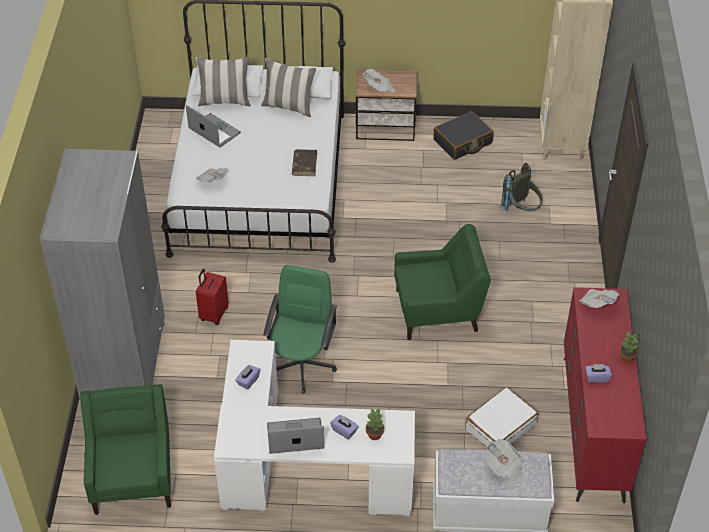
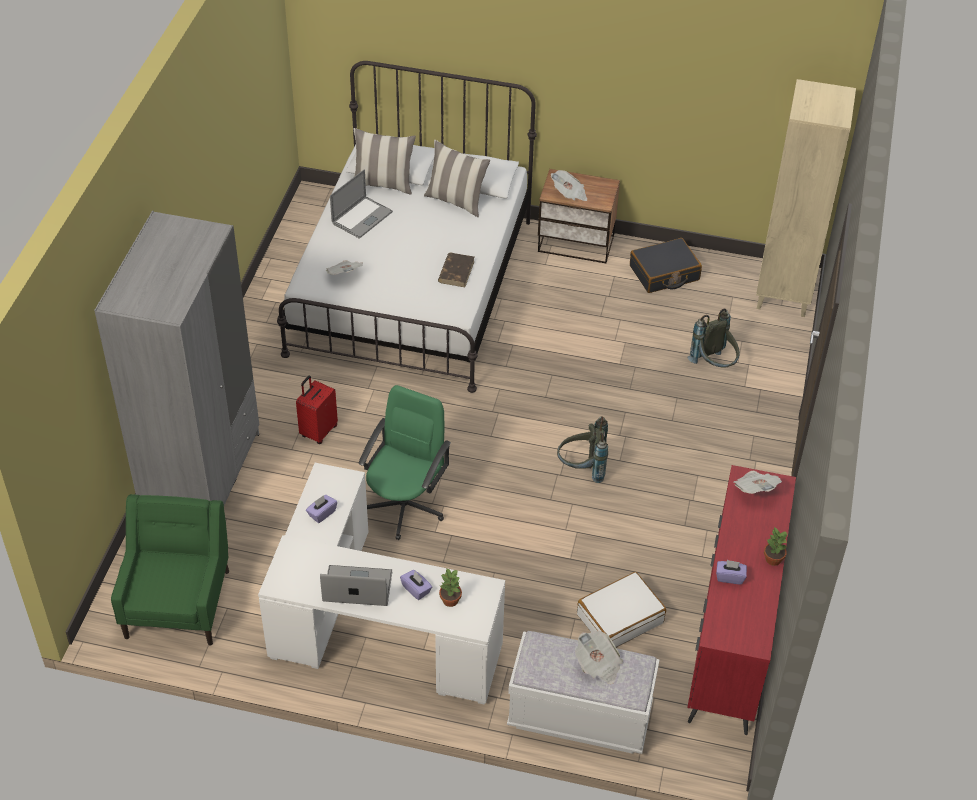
camera: 10 degrees right, 0 degrees up
laptop [186,105,241,147] -> laptop turned 75 degrees clockwise [330,169,393,239]
green armchair [394,224,491,340] -> grey backpack [557,416,608,483]

